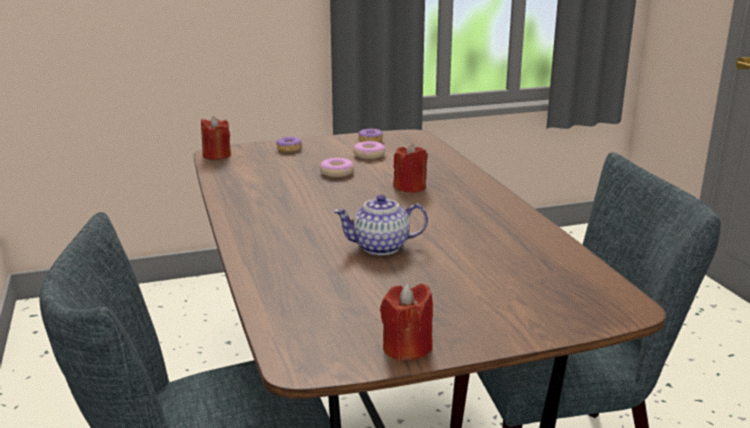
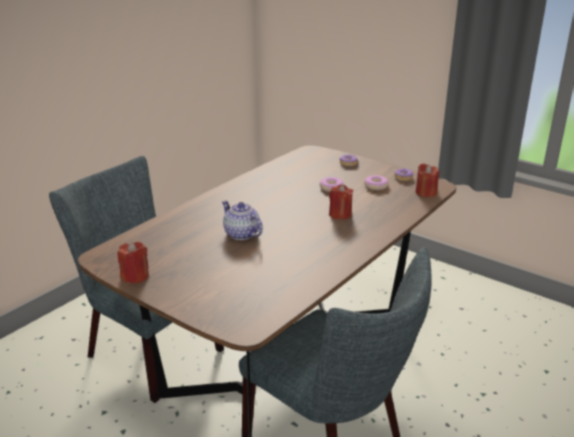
camera: 55 degrees right, 5 degrees up
red candle [201,116,231,160] -> red candle moved to [416,163,439,197]

